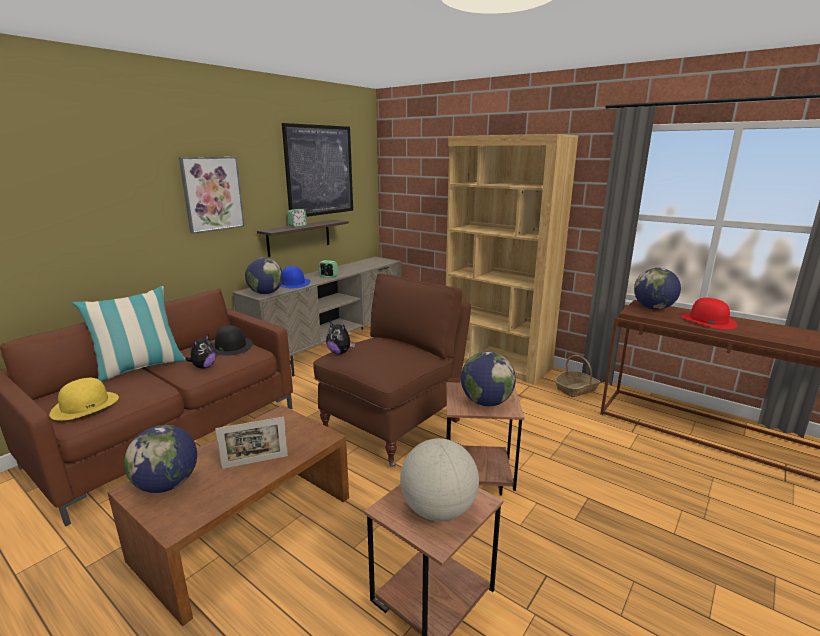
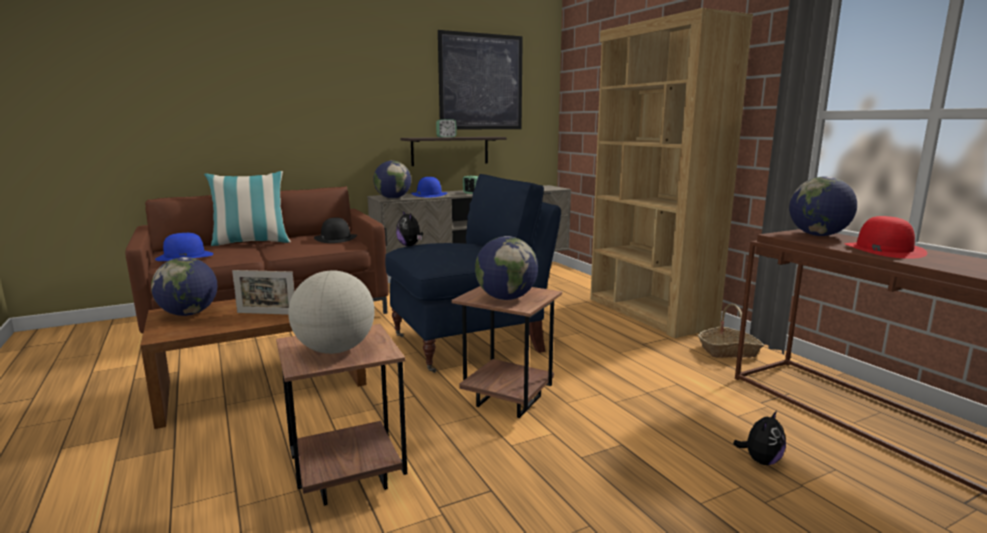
camera: 25 degrees right, 5 degrees down
yellow hat [49,378,119,421] -> blue hat [155,233,213,261]
picture [179,157,245,234] -> none
plush toy [185,334,216,369] -> plush toy moved to [733,411,786,465]
brown armchair [313,274,471,467] -> blue armchair [385,174,561,373]

